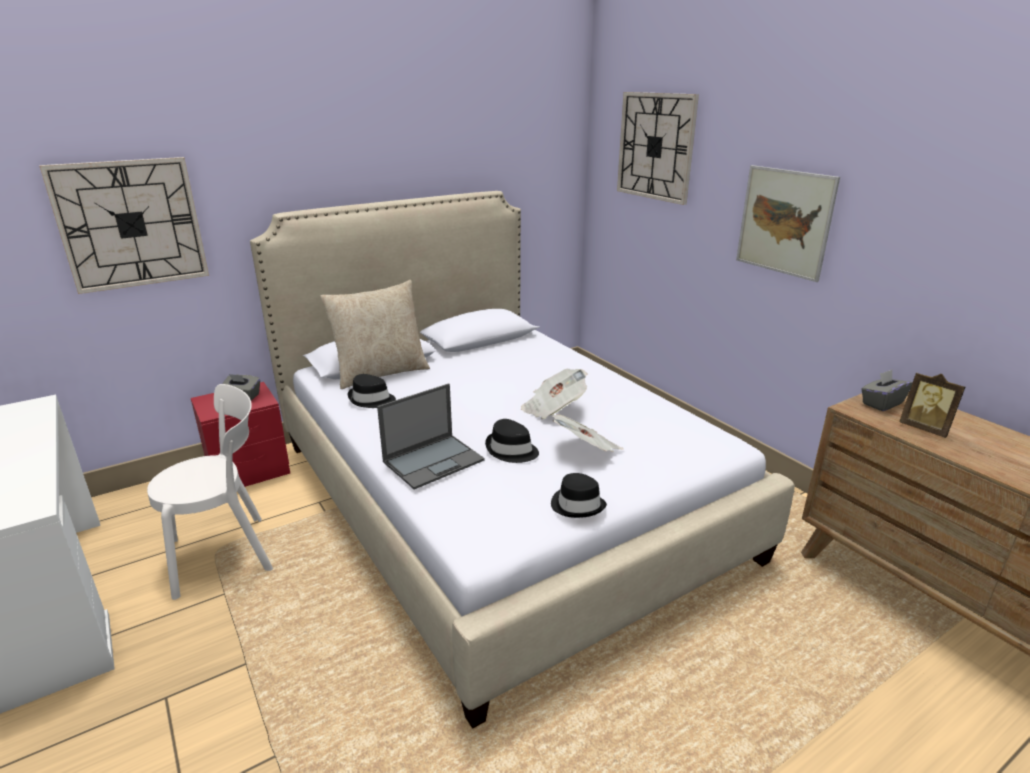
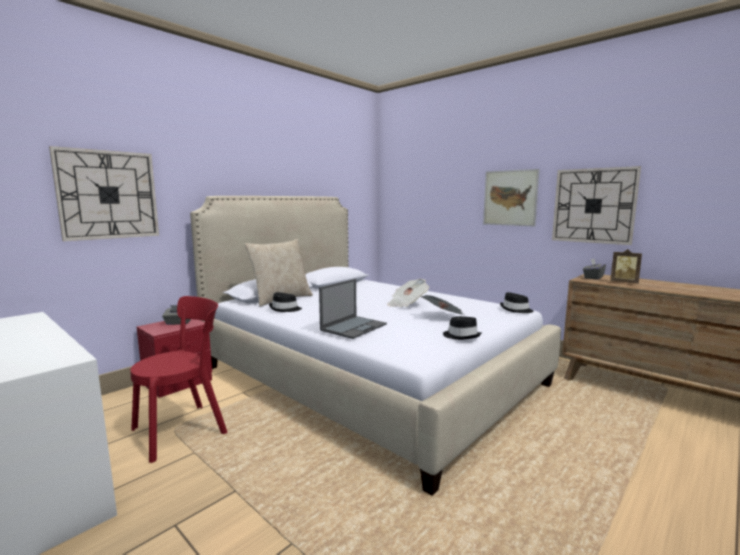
camera: 15 degrees left, 15 degrees down
white chair [147,384,273,600] -> red chair [130,296,228,463]
black hat [485,419,539,463] -> black hat moved to [500,292,534,313]
wall clock [617,92,699,205] -> wall clock moved to [552,166,641,245]

